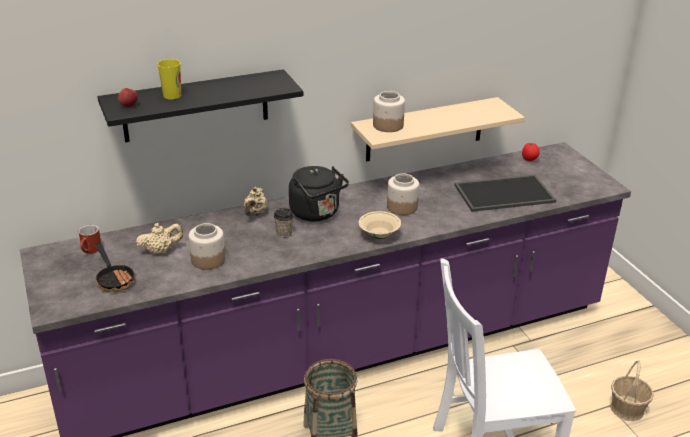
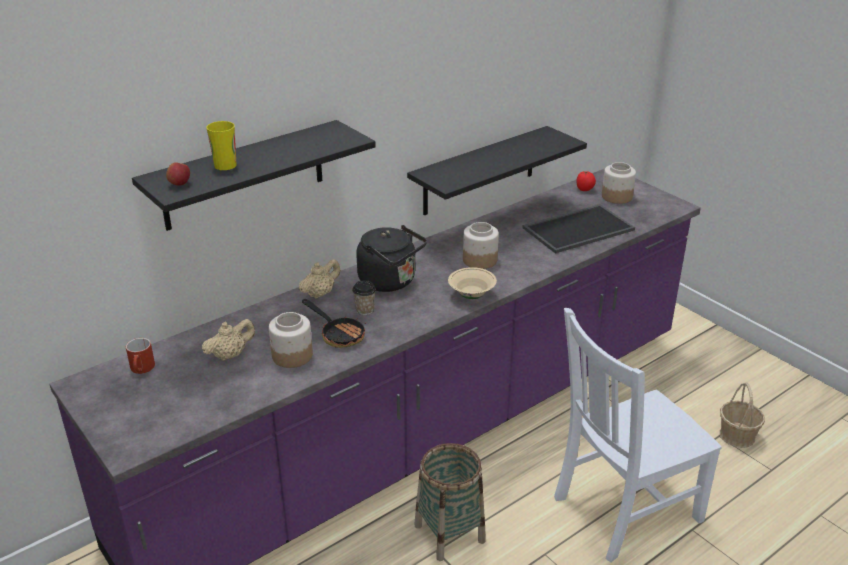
camera: 15 degrees left, 0 degrees up
frying pan [94,243,136,292] -> frying pan moved to [302,299,366,348]
beige teapot [243,187,267,216] -> beige teapot turned 135 degrees counterclockwise [299,259,340,299]
beige shelf [351,97,525,162] -> black shelf [407,126,587,215]
jar [373,91,405,132] -> jar moved to [602,162,636,204]

